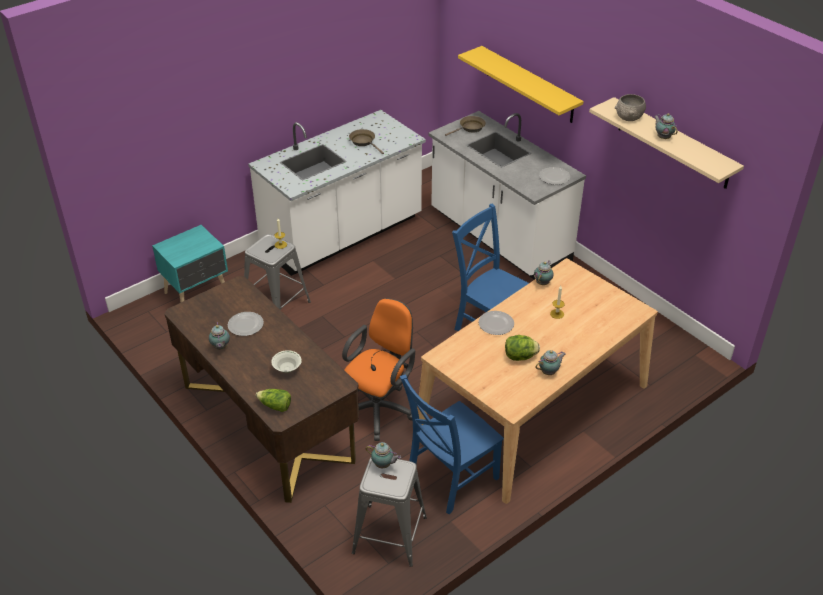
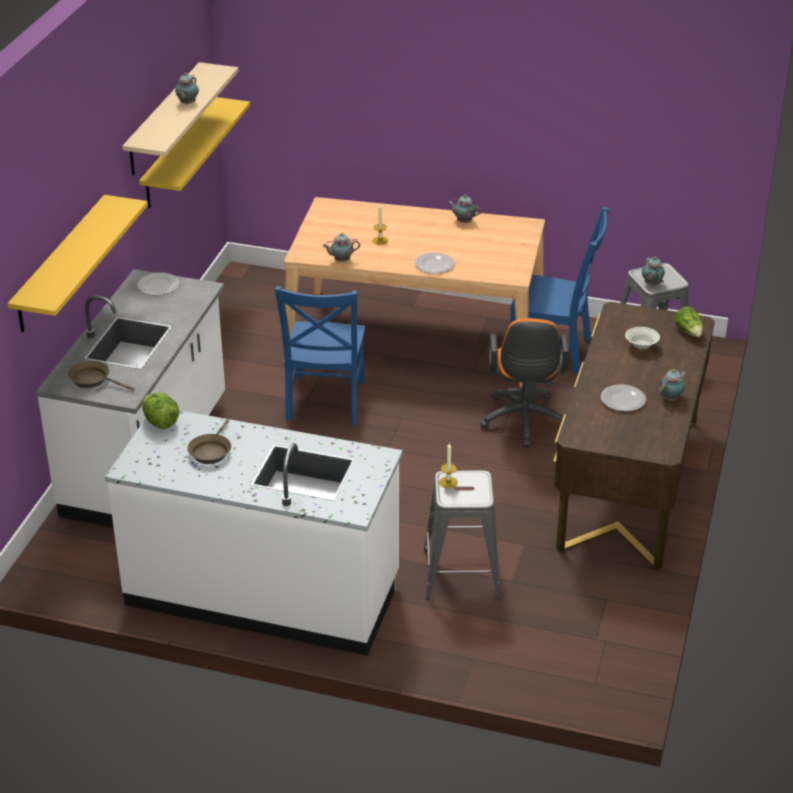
camera: 125 degrees left, 5 degrees down
turquoise nightstand [152,225,228,302] -> none
orange office chair [342,298,415,441] -> orange office chair turned 90 degrees counterclockwise [480,318,569,447]
lettuce [505,335,540,361] -> lettuce moved to [143,392,179,429]
grey bowl [615,94,646,121] -> none
none -> yellow shelf [139,97,250,208]

